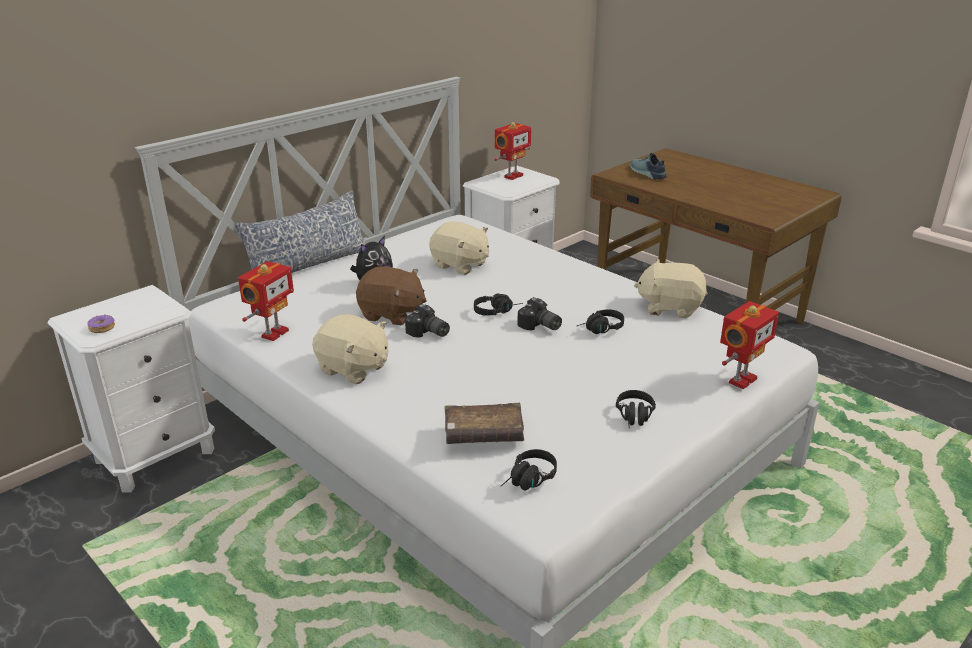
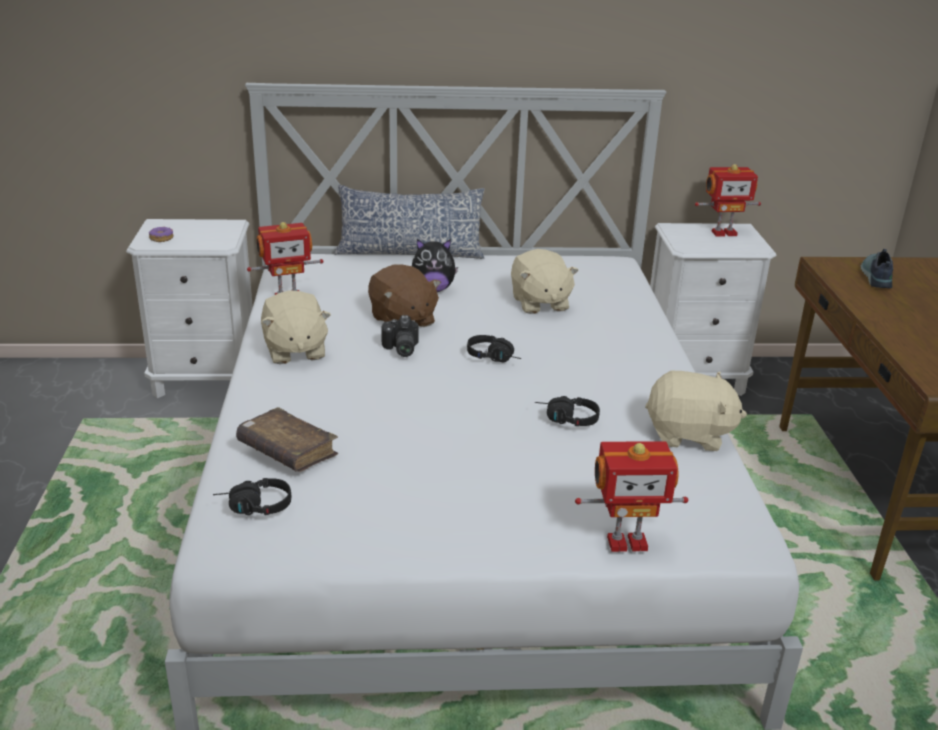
camera: 40 degrees right, 0 degrees up
camera [517,297,562,330] -> none
black headphones [616,390,656,428] -> none
beige plush toy [634,259,707,318] -> beige plush toy turned 135 degrees clockwise [645,371,747,451]

